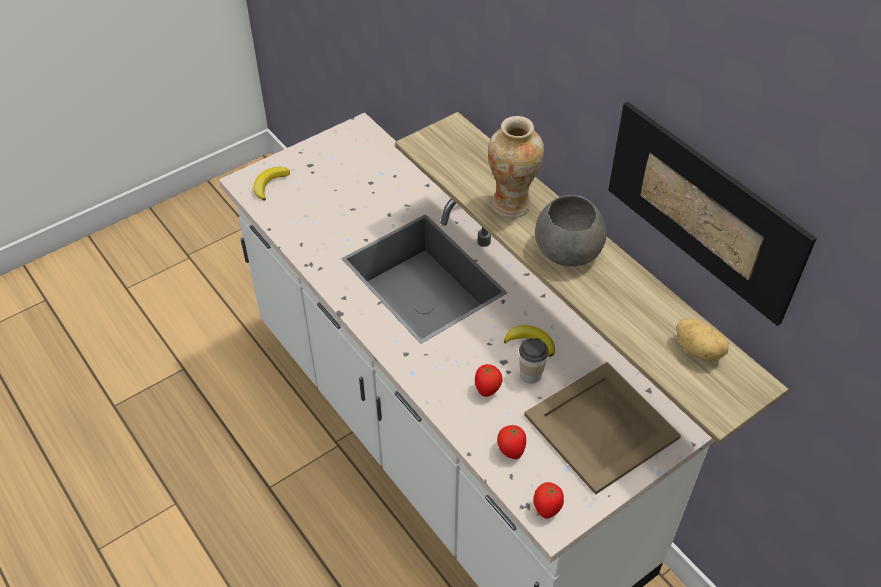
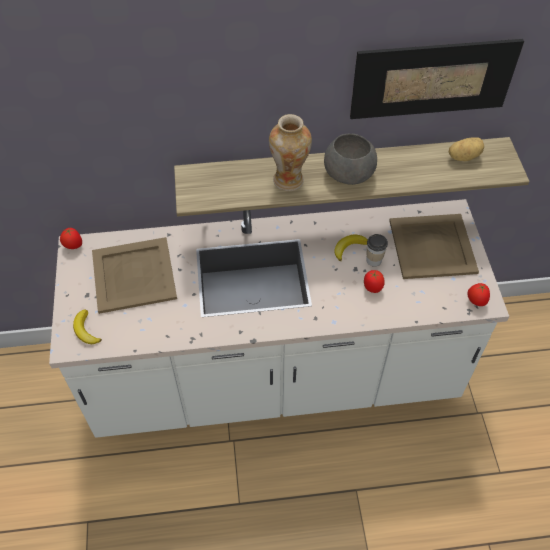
camera: 60 degrees left, 5 degrees up
tomato [497,425,526,459] -> tomato moved to [60,228,82,249]
none -> beige tray [92,237,177,314]

